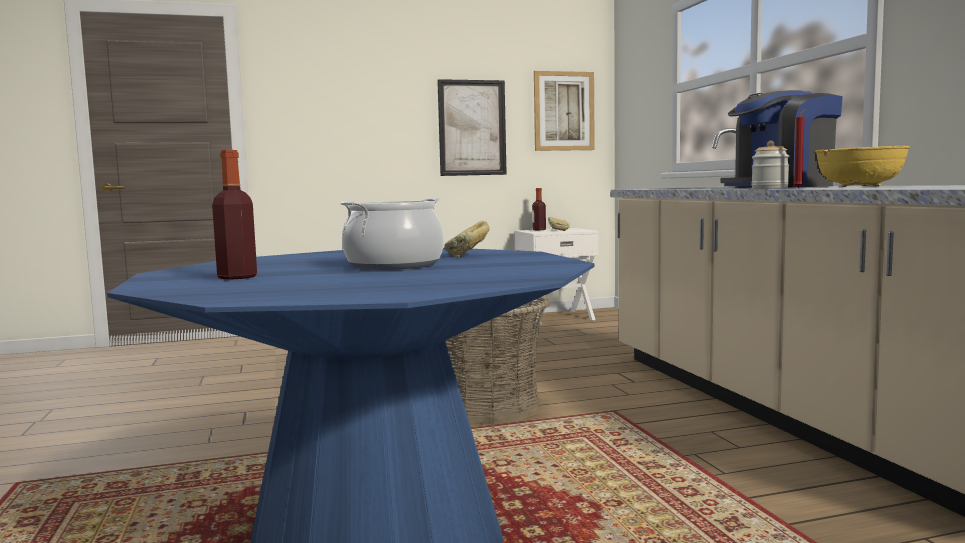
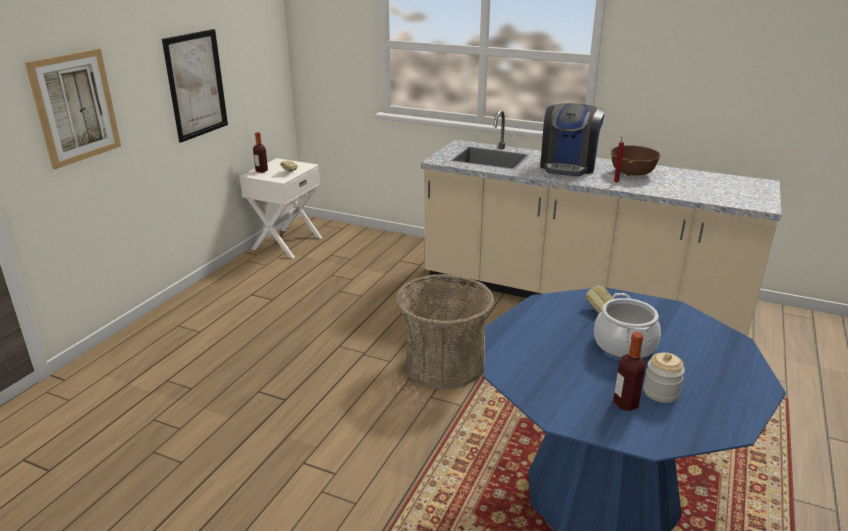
camera: 50 degrees left, 20 degrees up
picture [534,71,595,151] -> picture moved to [25,49,121,169]
jar [751,141,789,189] -> jar moved to [644,352,685,403]
yellow bowl [815,146,910,187] -> brown bowl [611,145,661,176]

